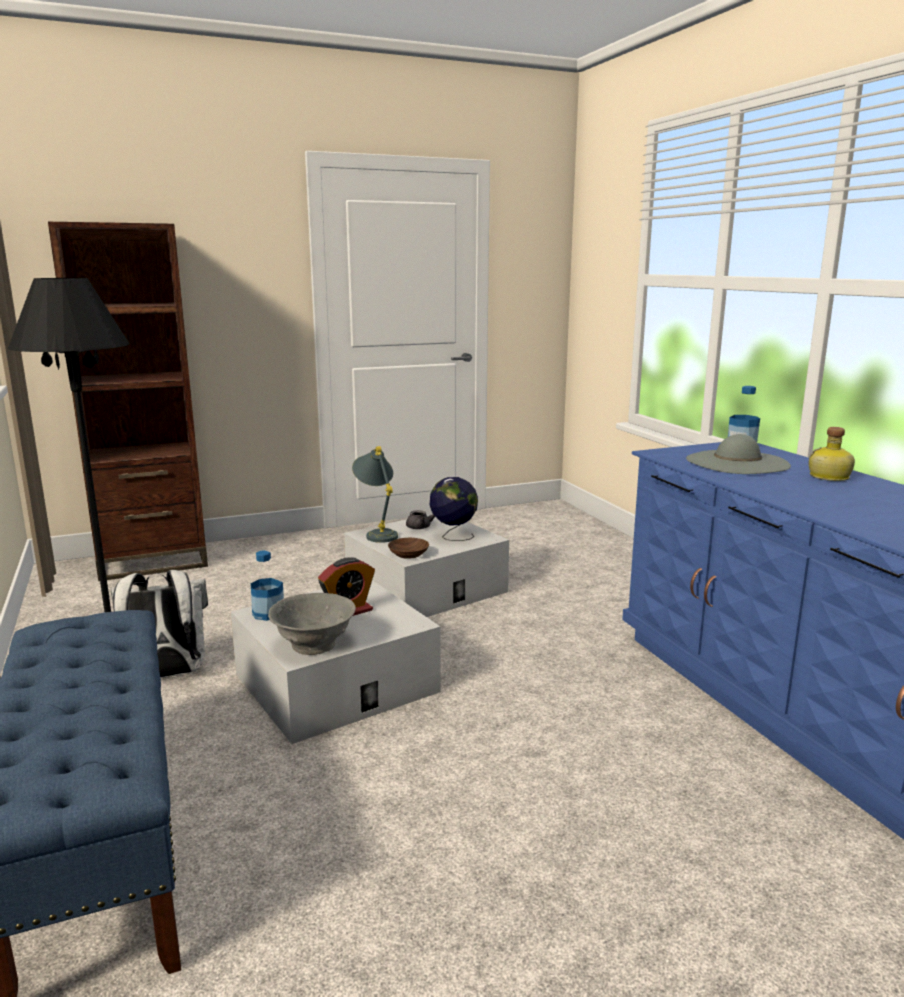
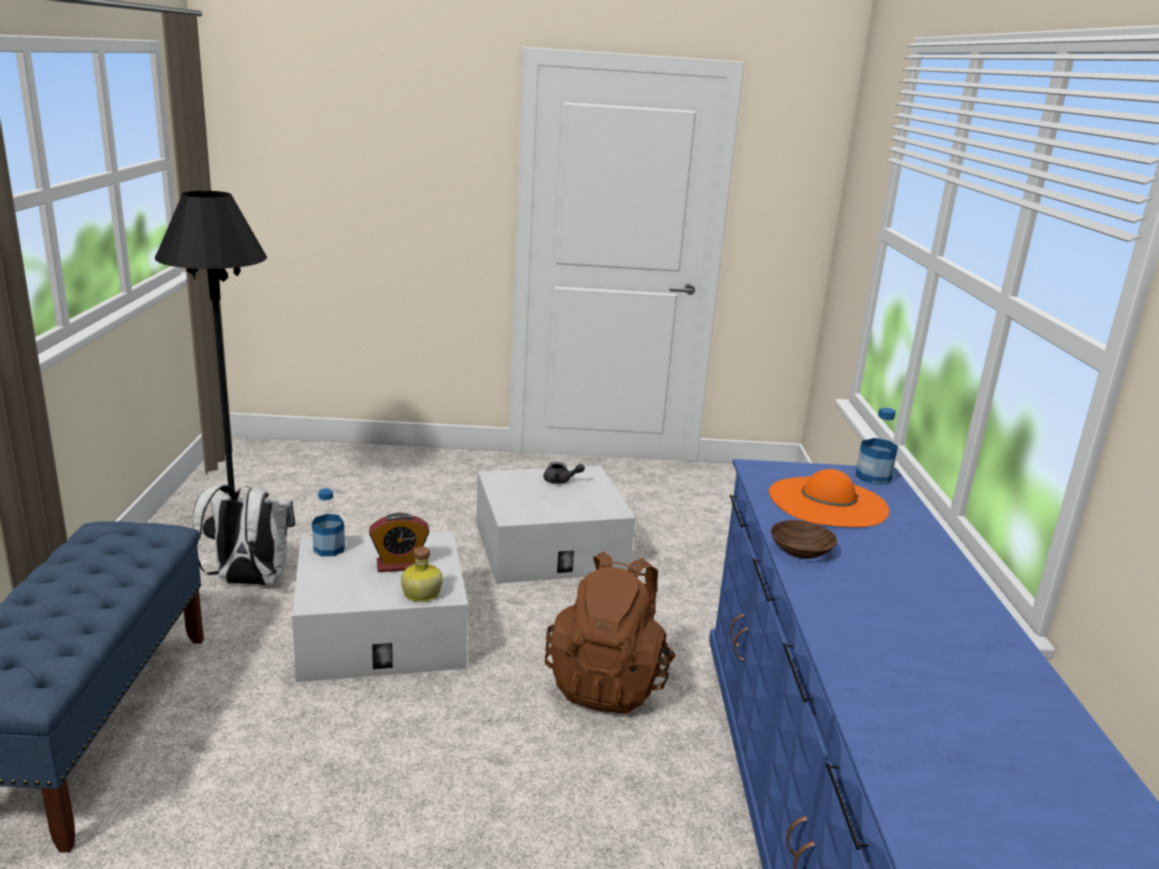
camera: 20 degrees right, 5 degrees up
brown bookcase [48,222,208,581] -> none
grey bowl [268,593,356,655] -> none
grey table lamp [352,446,398,543] -> none
brown bowl [388,538,429,559] -> brown bowl moved to [771,520,837,559]
globe [430,477,478,541] -> none
grey hat [686,434,791,474] -> orange hat [769,469,889,527]
bottle [809,427,855,481] -> bottle moved to [401,547,443,602]
none -> brown backpack [545,552,676,714]

